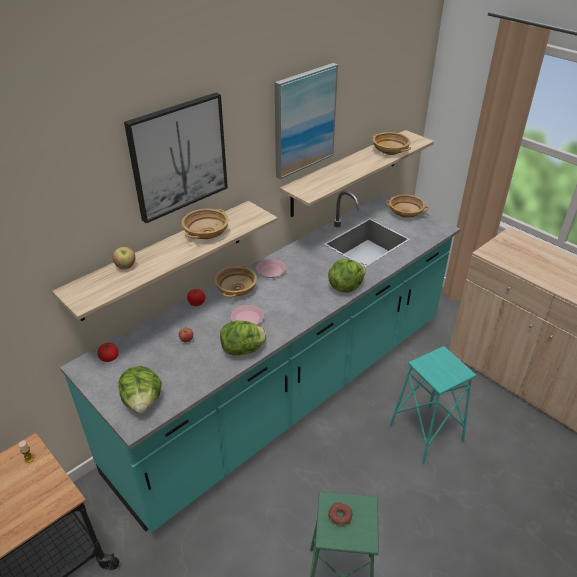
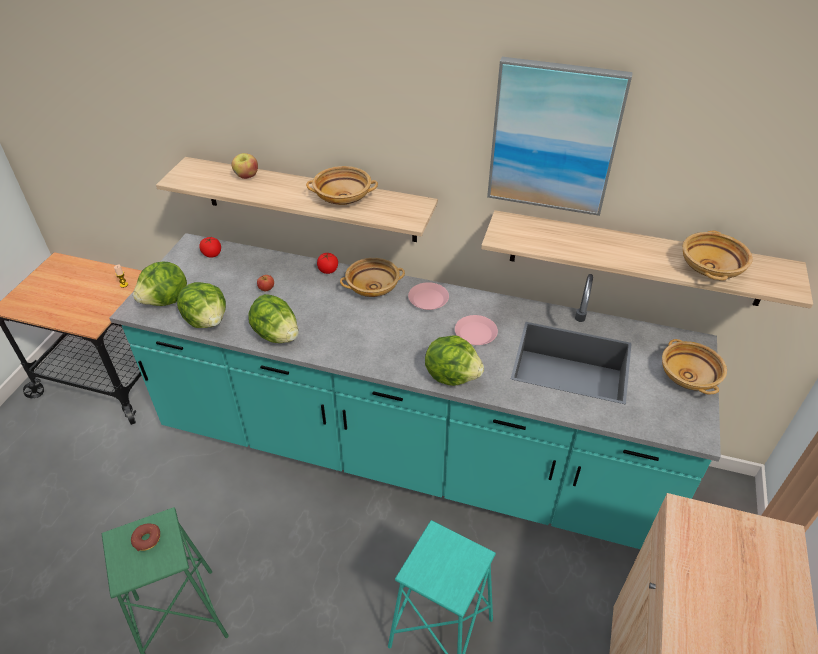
camera: 60 degrees right, 5 degrees up
picture [124,93,228,223] -> none
pink plate [231,305,264,325] -> pink plate moved to [455,315,498,345]
none -> lettuce [177,282,226,328]

